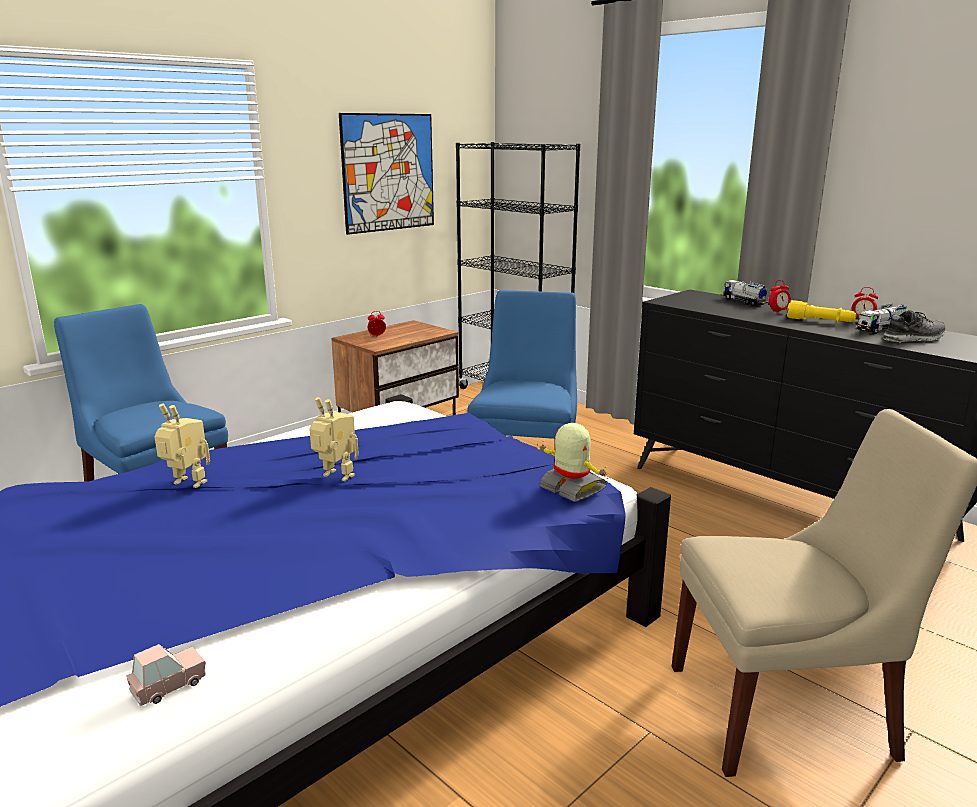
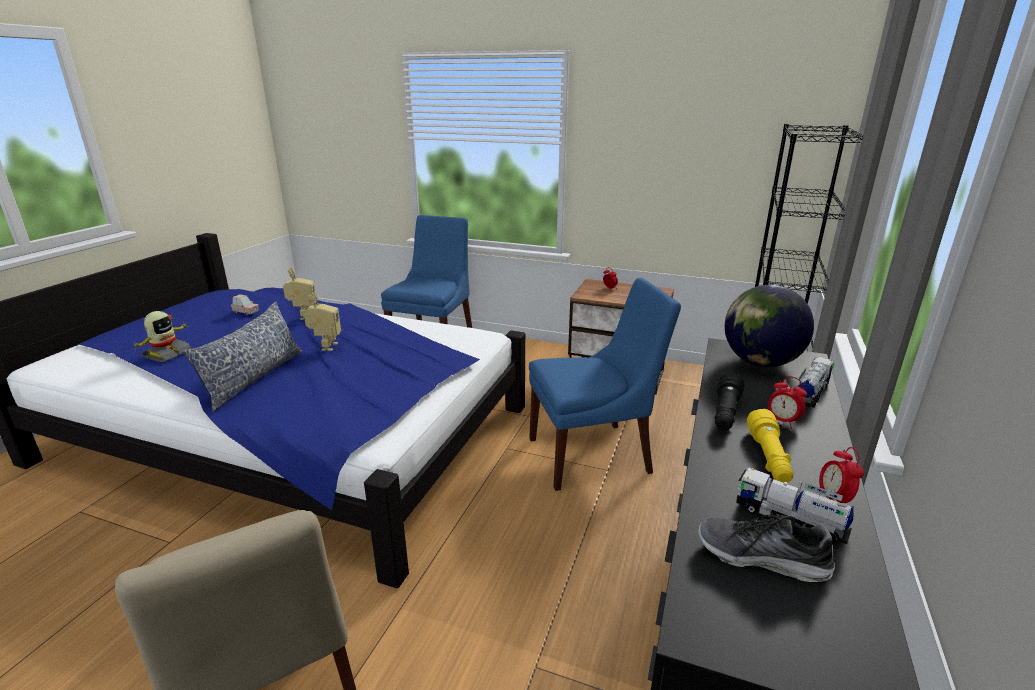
camera: 65 degrees right, 5 degrees up
pink toy car [126,644,206,706] -> pink toy car moved to [231,294,259,315]
picture [339,113,434,235] -> none
toy robot [537,423,610,502] -> toy robot moved to [132,311,192,362]
shoe [883,310,946,343] -> shoe turned 150 degrees clockwise [698,514,835,582]
none -> pillow [182,301,302,412]
none -> black flashlight [715,373,744,430]
none -> globe [725,285,814,367]

